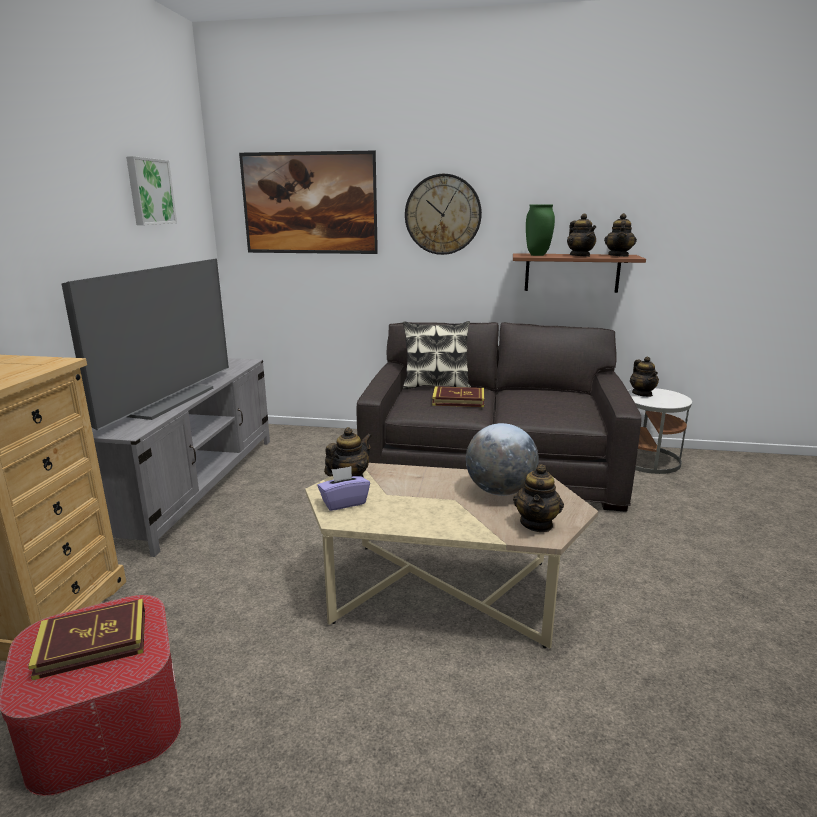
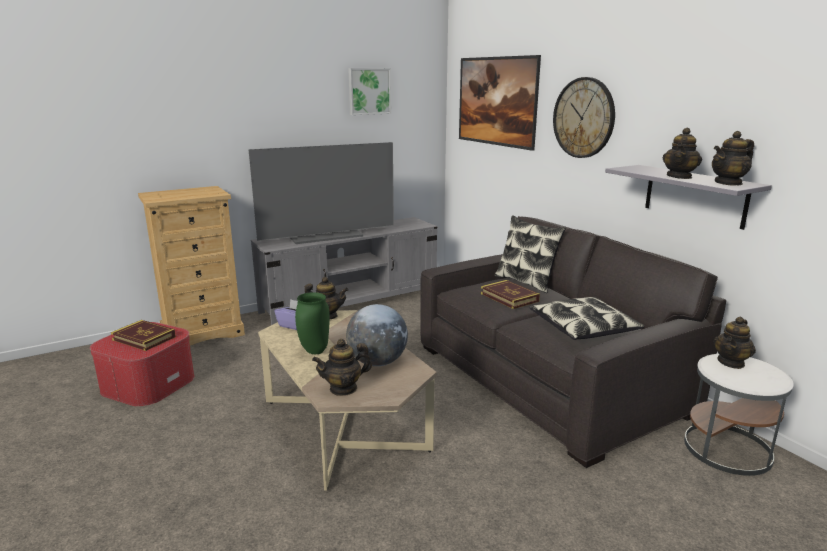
camera: 50 degrees right, 0 degrees up
brown shelf [513,253,646,293] -> grey shelf [605,165,772,230]
green vase [526,205,555,256] -> green vase moved to [295,292,330,354]
none -> pillow [530,297,645,340]

